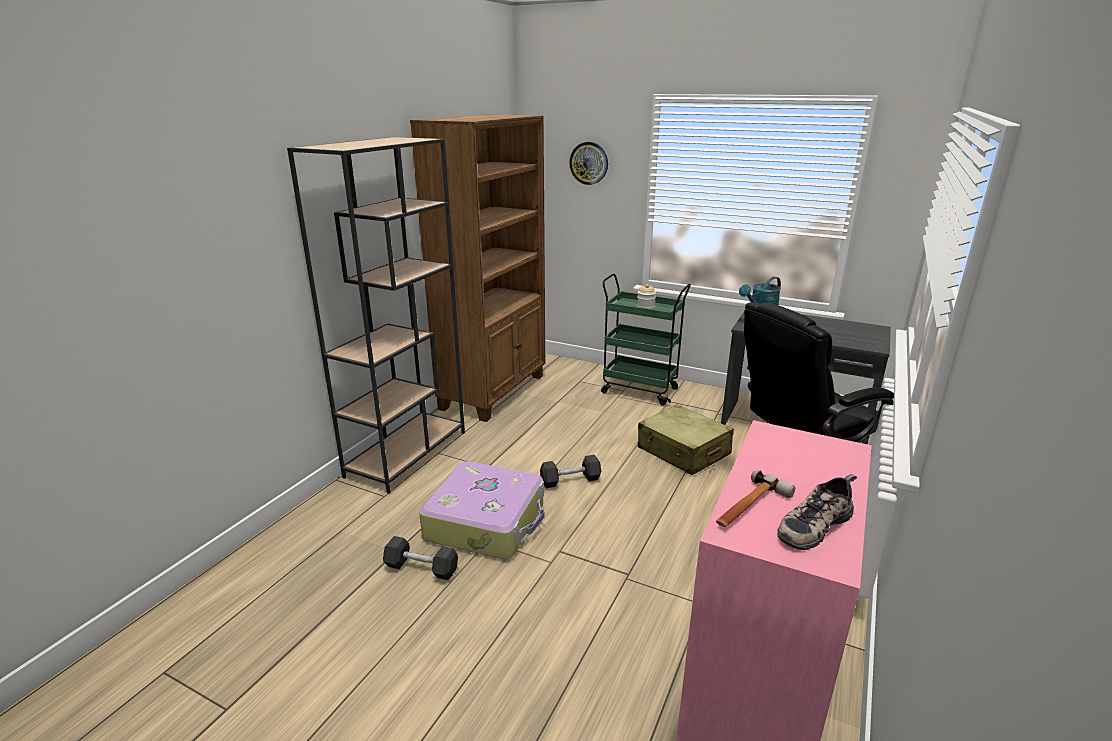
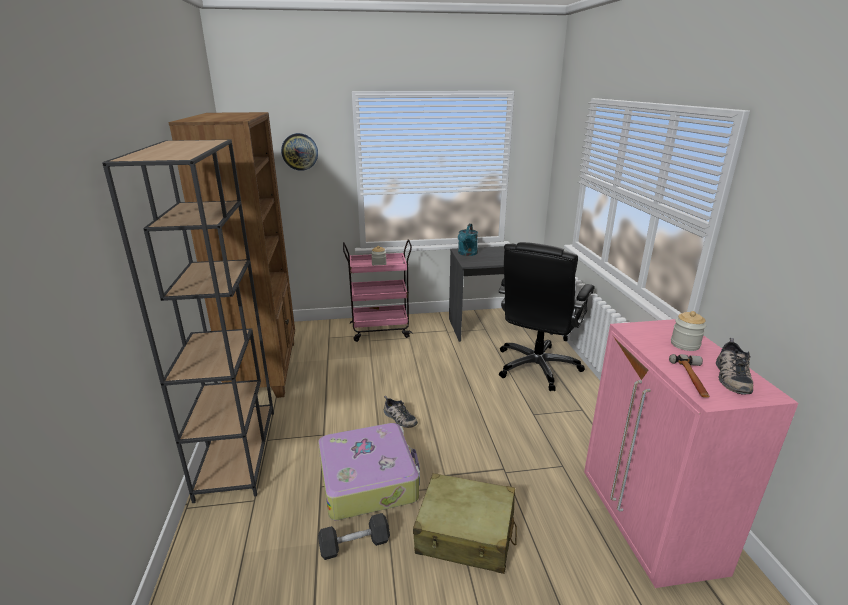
camera: 35 degrees left, 0 degrees up
grey dumbbell [540,455,601,488] -> shoe [384,396,418,428]
green cart [601,274,691,406] -> pink cart [343,239,413,342]
beige suitcase [638,405,734,475] -> beige suitcase moved to [413,473,517,574]
none -> jar [671,311,706,351]

